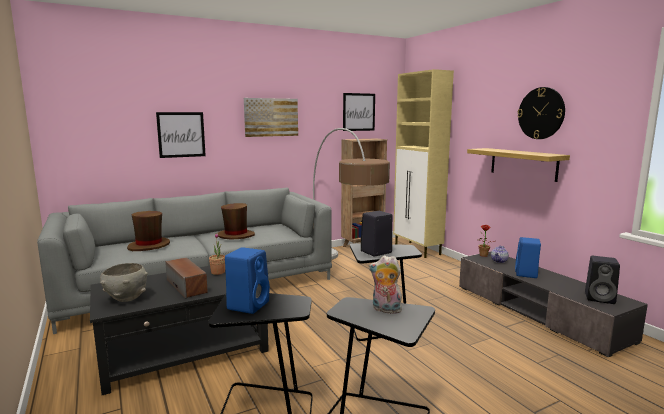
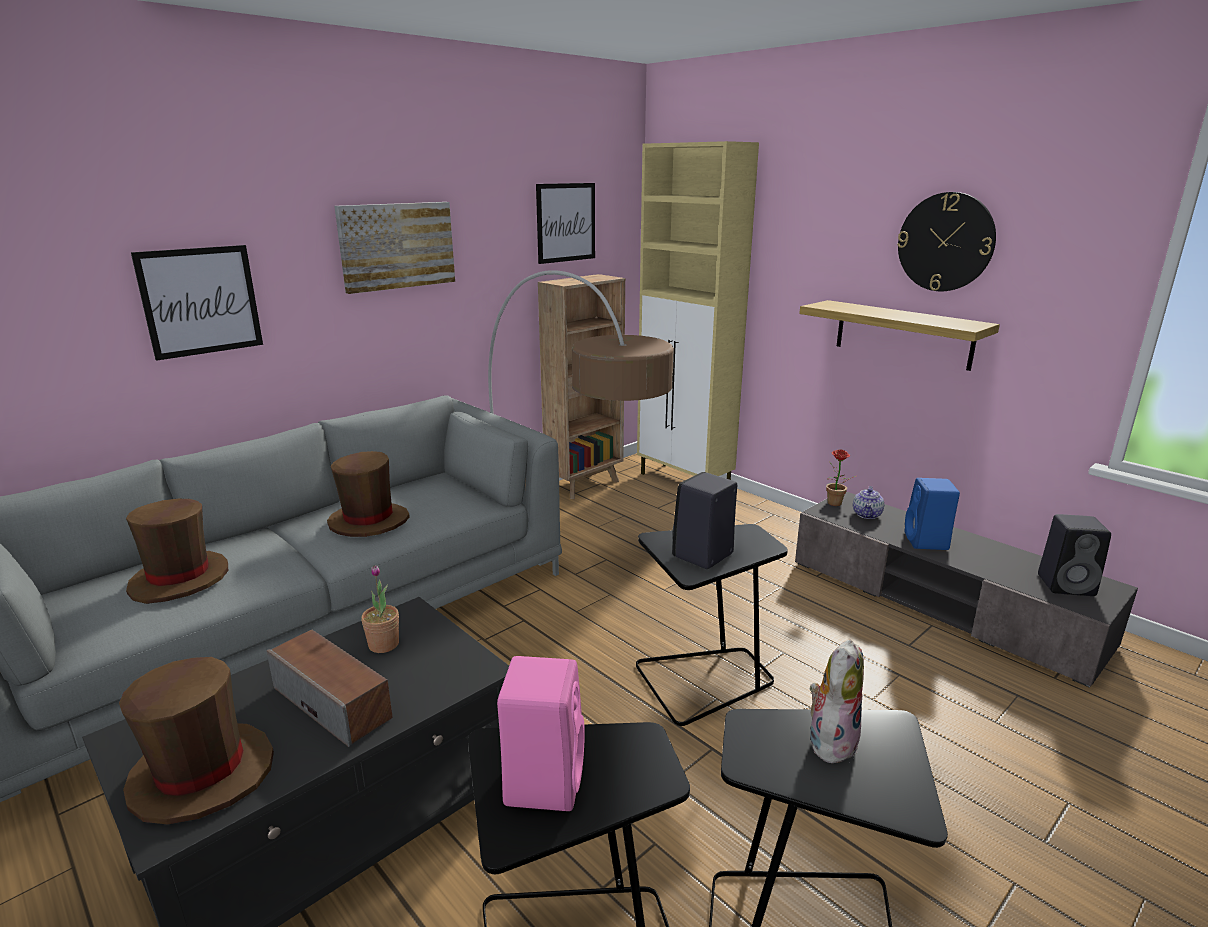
camera: 15 degrees left, 10 degrees up
grey bowl [100,263,148,302] -> brown hat [119,657,274,824]
blue speaker [225,247,270,314] -> pink speaker [497,656,585,811]
plush toy [369,255,402,314] -> plush toy turned 120 degrees clockwise [810,639,864,763]

